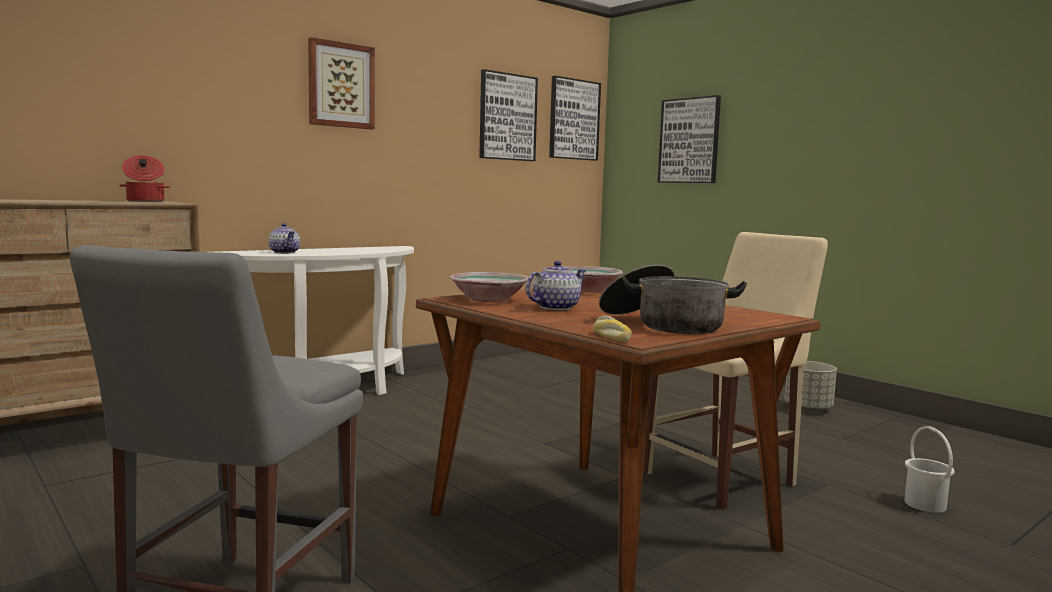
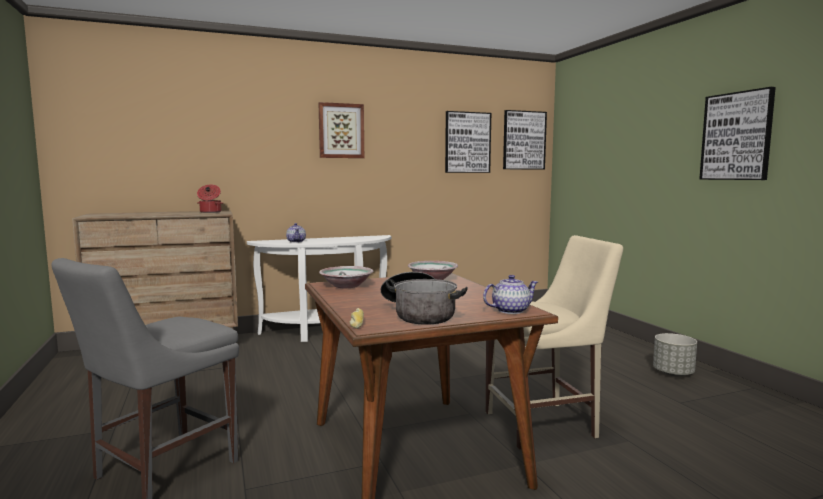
camera: 20 degrees right, 0 degrees up
teapot [526,261,586,310] -> teapot moved to [483,275,538,314]
picture [658,95,721,183] -> picture moved to [699,87,776,180]
white bucket [904,426,955,513] -> none

